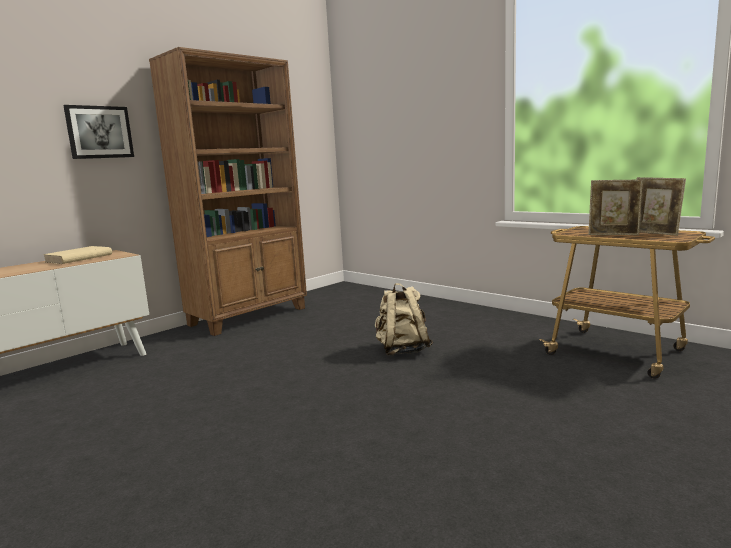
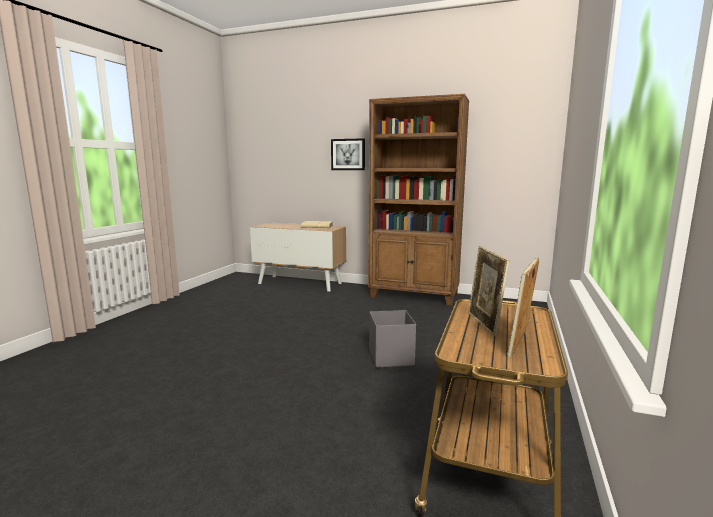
camera: 65 degrees right, 0 degrees up
beige backpack [375,283,433,356] -> grey storage box [369,310,416,368]

